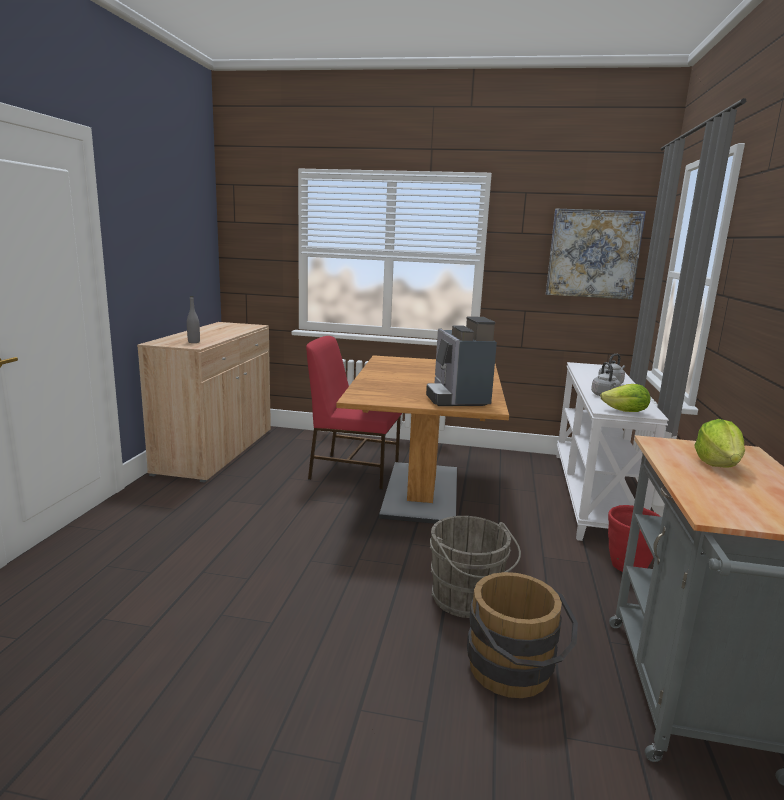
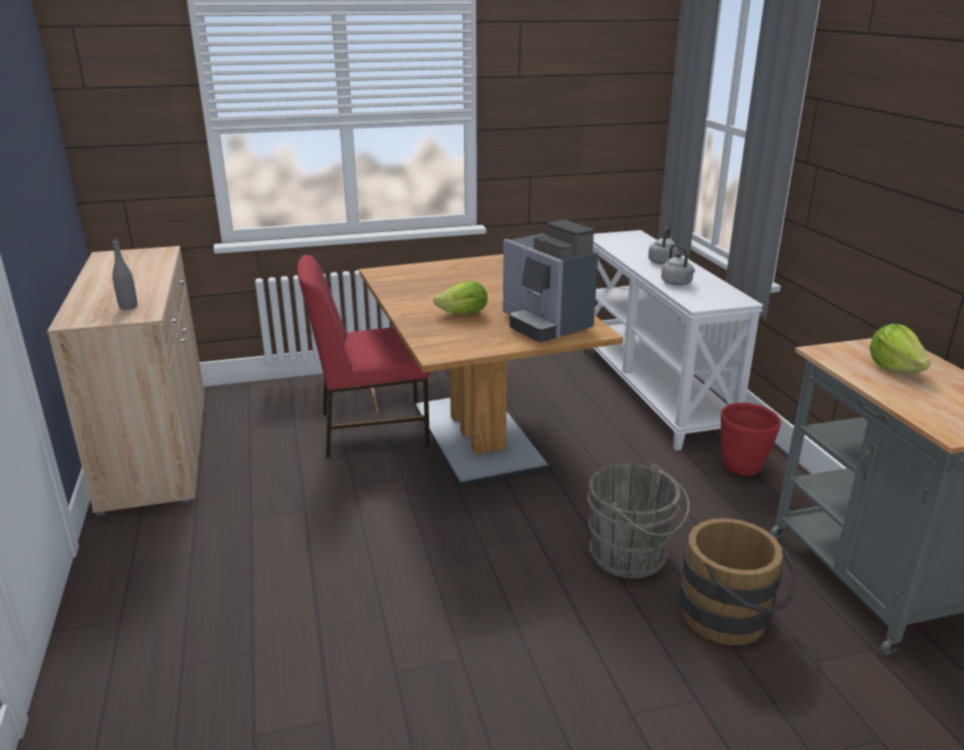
camera: 25 degrees left, 10 degrees up
picture [546,208,646,299] -> none
lettuce [600,384,650,412] -> lettuce moved to [433,281,488,315]

